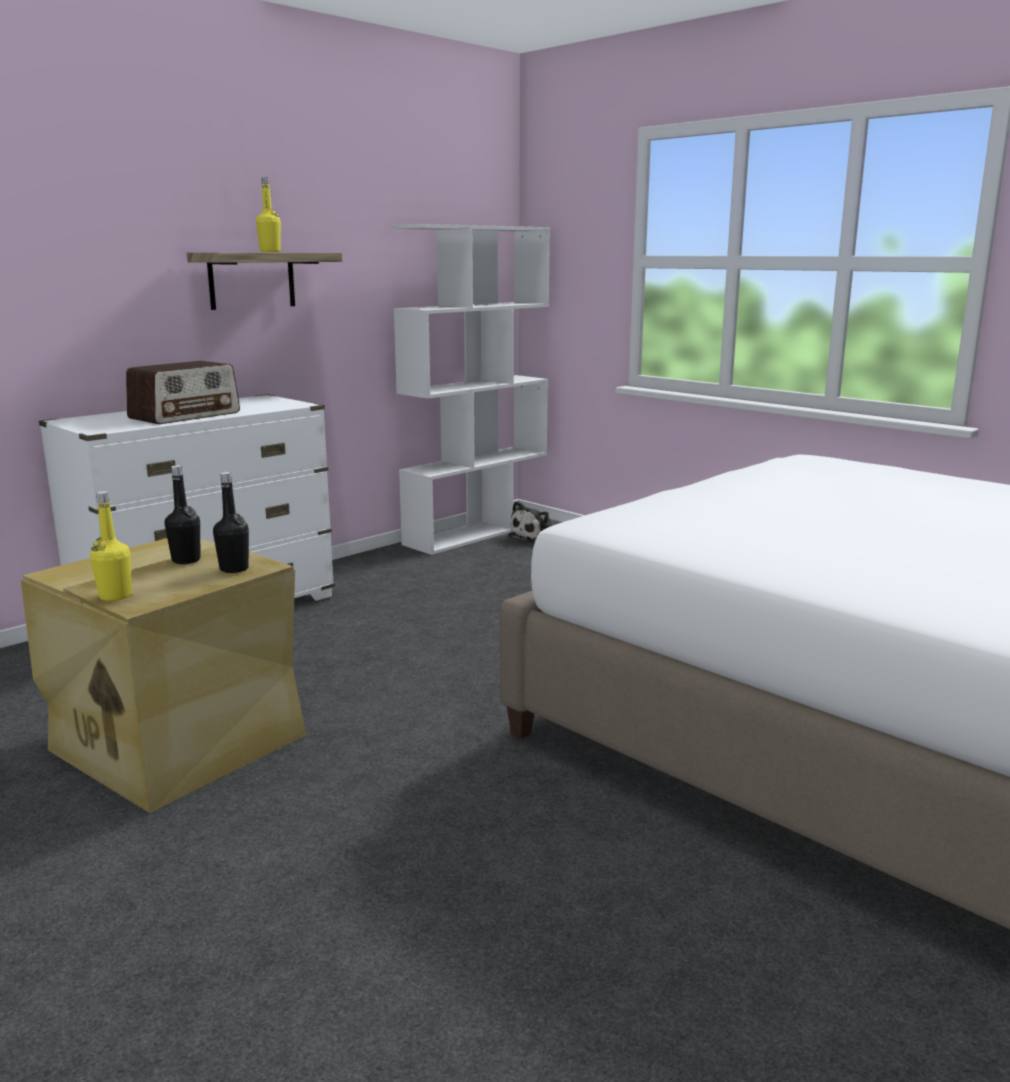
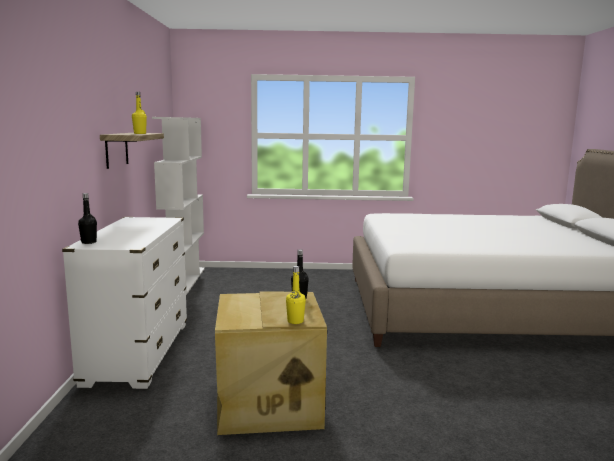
camera: 45 degrees left, 5 degrees down
radio [126,361,240,424] -> none
black bottle [165,465,200,564] -> black bottle moved to [78,193,97,244]
plush toy [508,501,552,543] -> none

